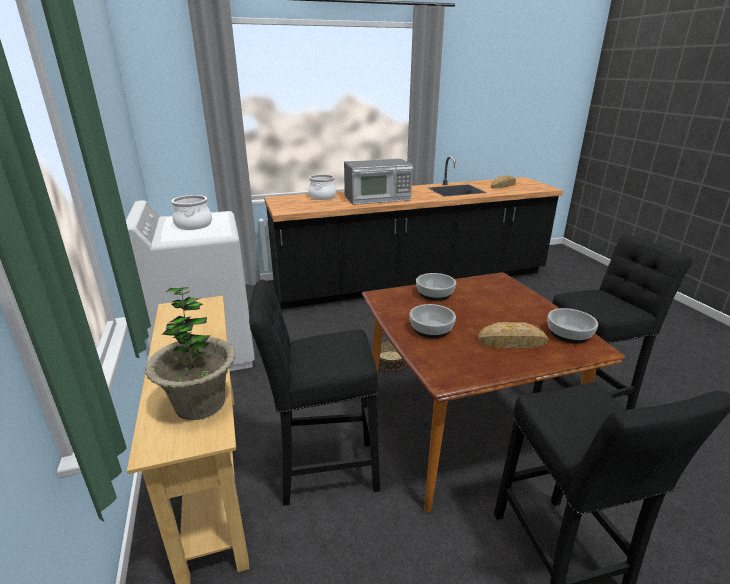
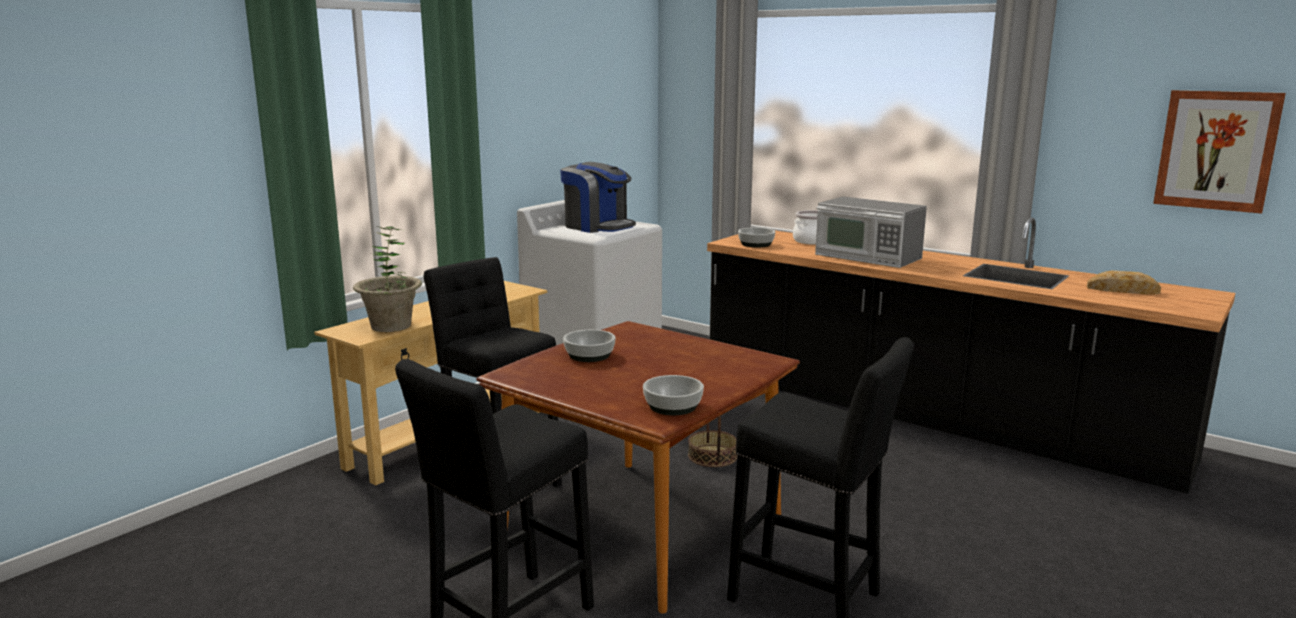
camera: 55 degrees right, 10 degrees down
cooking pot [171,195,212,230] -> coffee machine [560,162,636,233]
bowl [416,273,456,301] -> bowl moved to [738,227,775,248]
bread [478,322,548,348] -> none
none -> picture [1153,90,1286,214]

